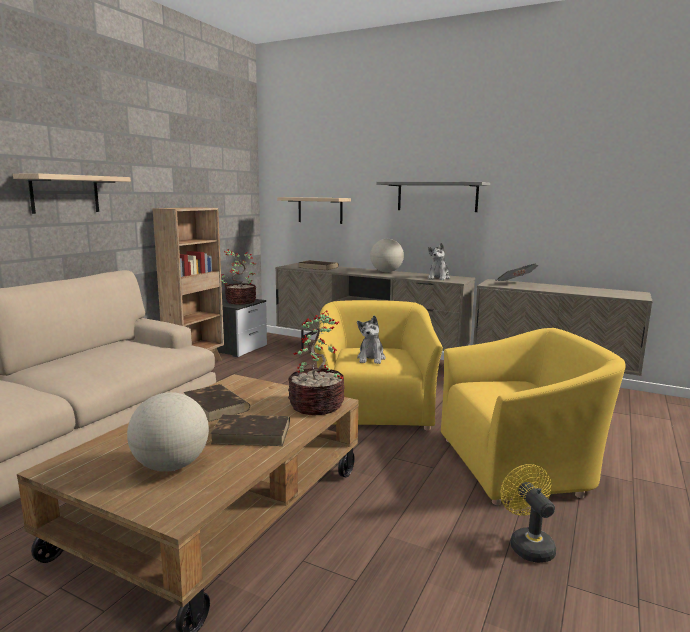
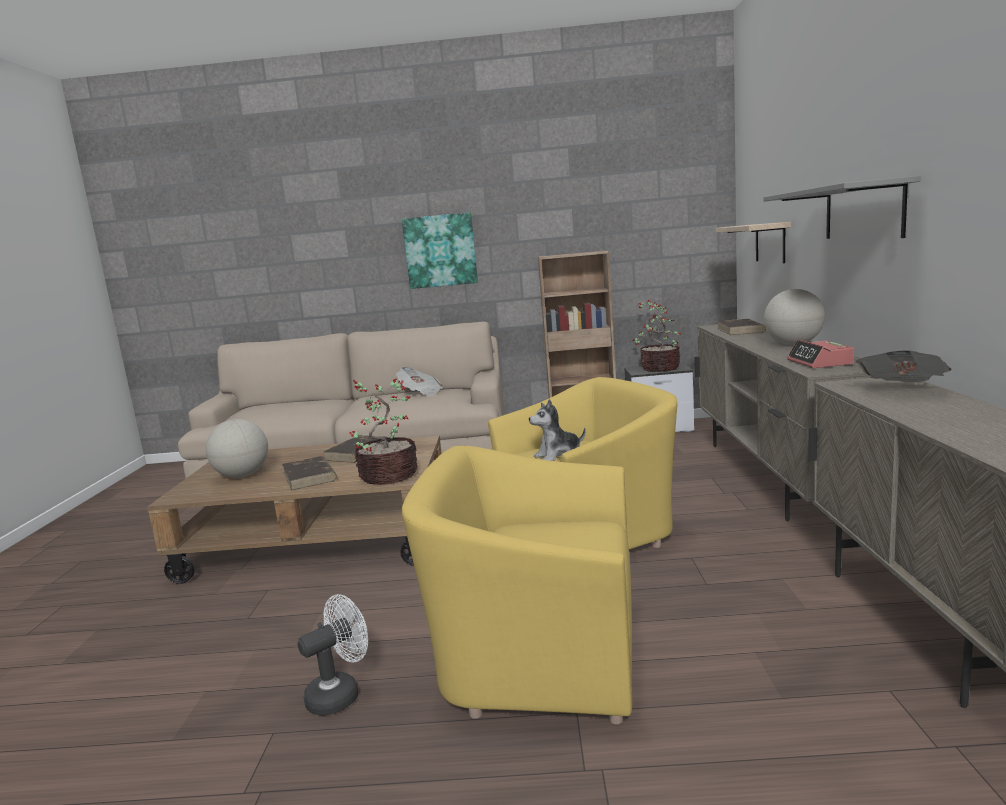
camera: 65 degrees right, 0 degrees up
shelf [13,173,131,214] -> picture [402,212,478,289]
plush toy [428,243,450,280] -> alarm clock [787,340,854,368]
yellow armchair [441,328,626,505] -> yellow armchair turned 135 degrees clockwise [402,446,632,724]
yellow fan [500,464,556,563] -> white fan [298,594,368,716]
none -> newspaper [396,367,443,396]

